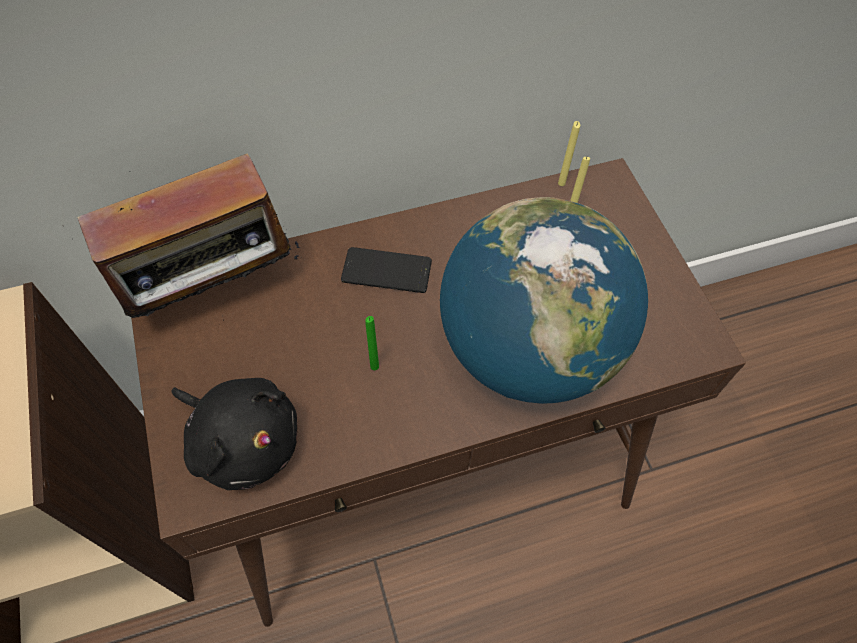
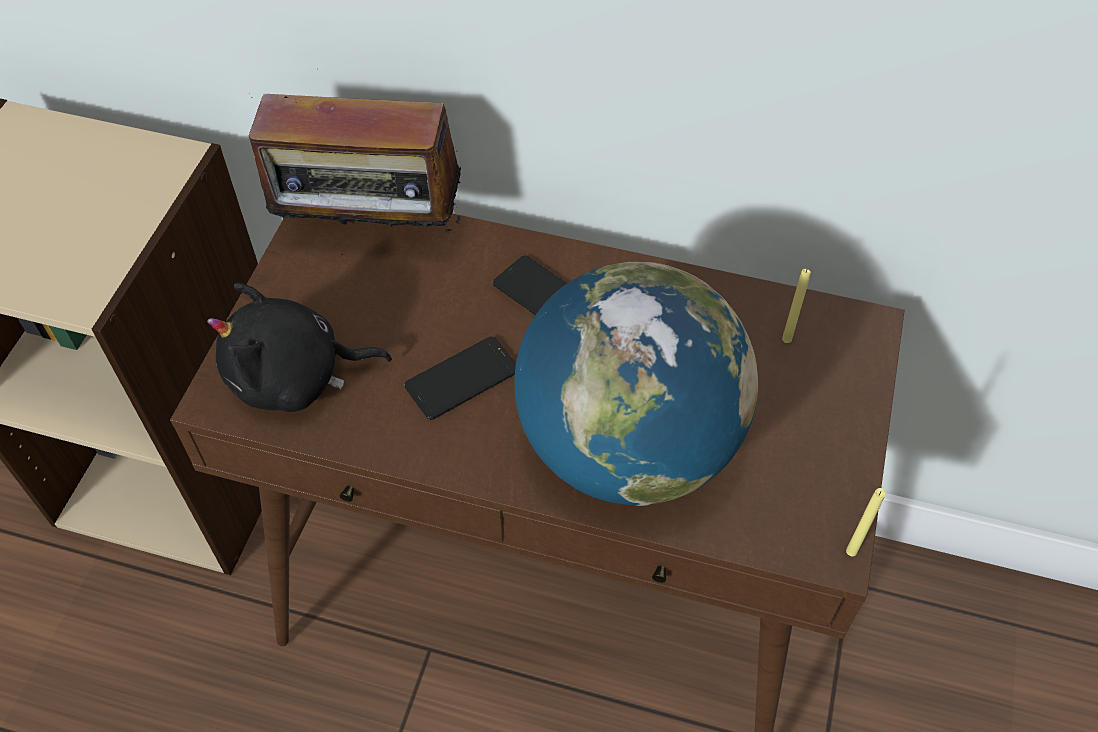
camera: 35 degrees right, 5 degrees down
black plush toy [172,378,297,490] -> black plush toy turned 105 degrees clockwise [207,283,392,412]
green candle [365,316,379,370] -> phone [404,336,516,420]
yellow candle [558,121,580,186] -> yellow candle moved to [846,488,885,556]

